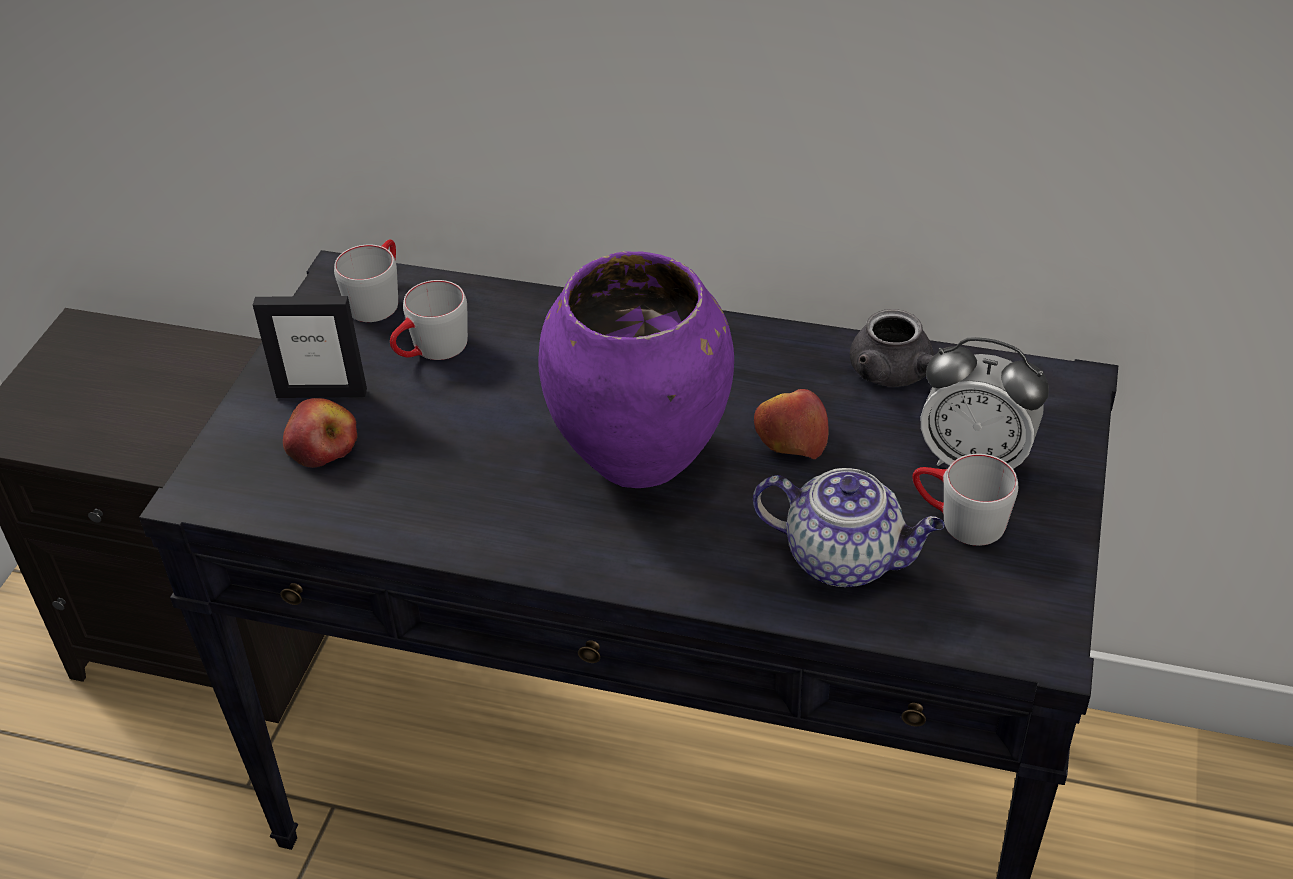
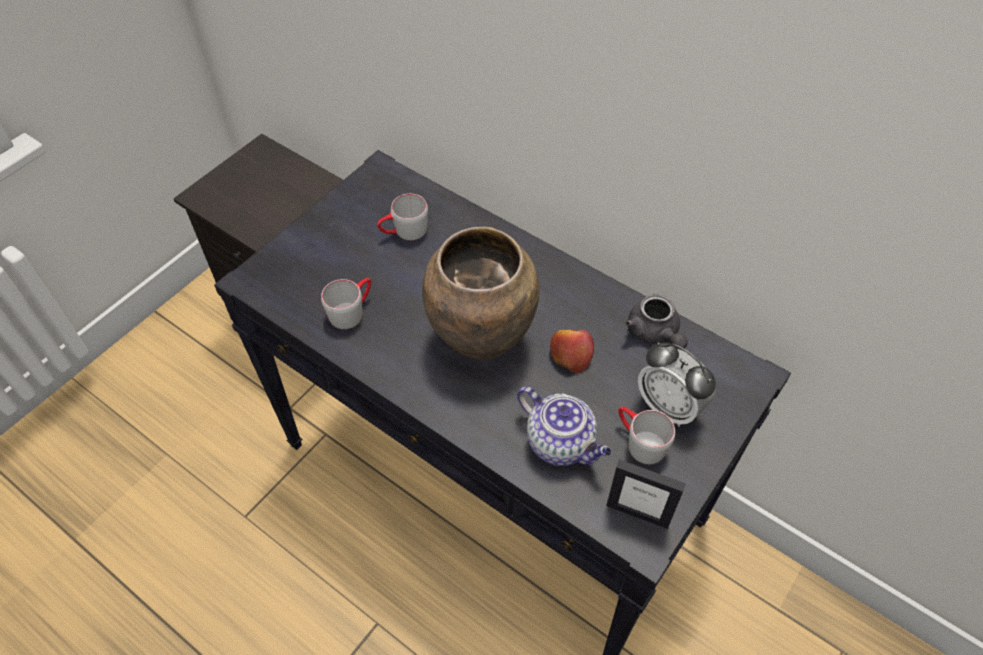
camera: 20 degrees right, 10 degrees up
picture frame [253,296,367,398] -> picture frame moved to [606,459,686,529]
apple [283,398,357,468] -> none
grey mug [334,239,398,322] -> grey mug moved to [321,278,371,329]
purple vase [539,251,734,488] -> brown vase [422,227,539,360]

